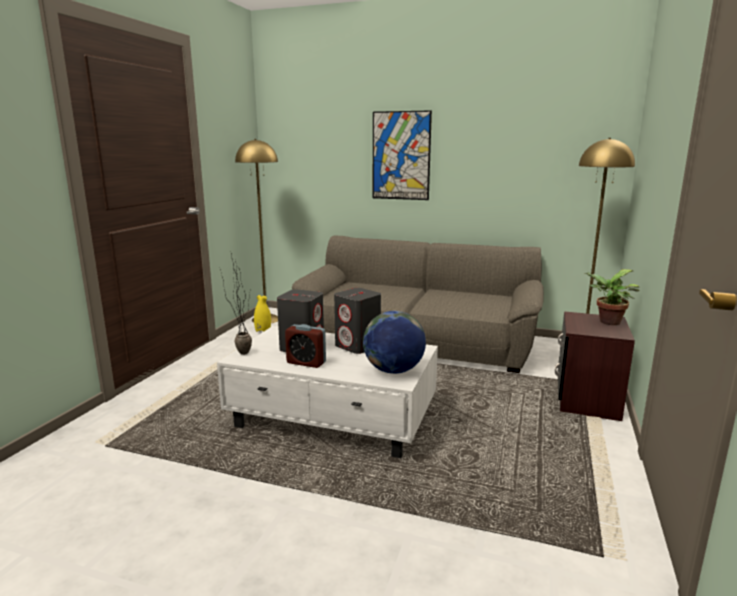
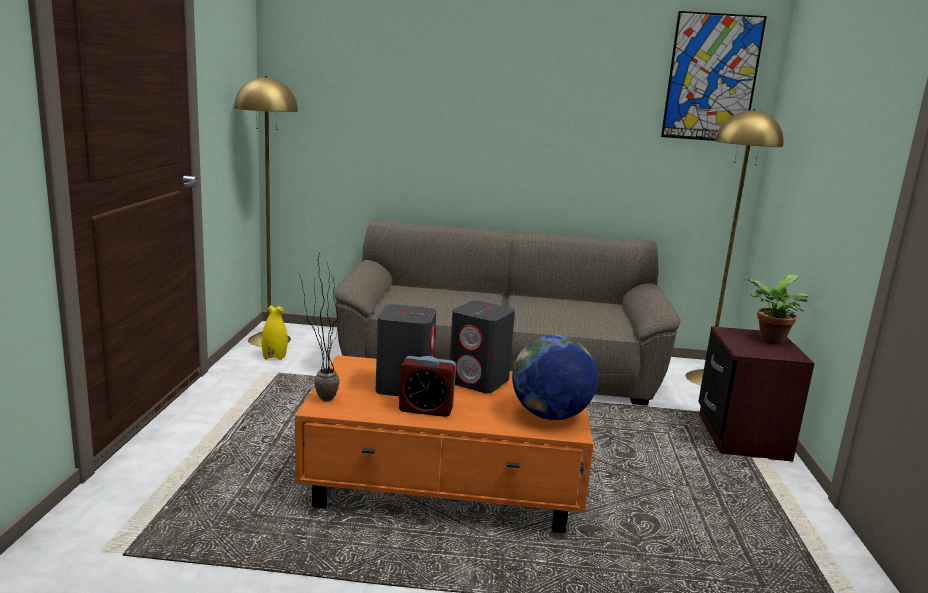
camera: 15 degrees left, 0 degrees up
white coffee table [217,326,438,458] -> orange coffee table [295,355,593,533]
picture [373,110,432,200] -> picture moved to [661,11,767,141]

